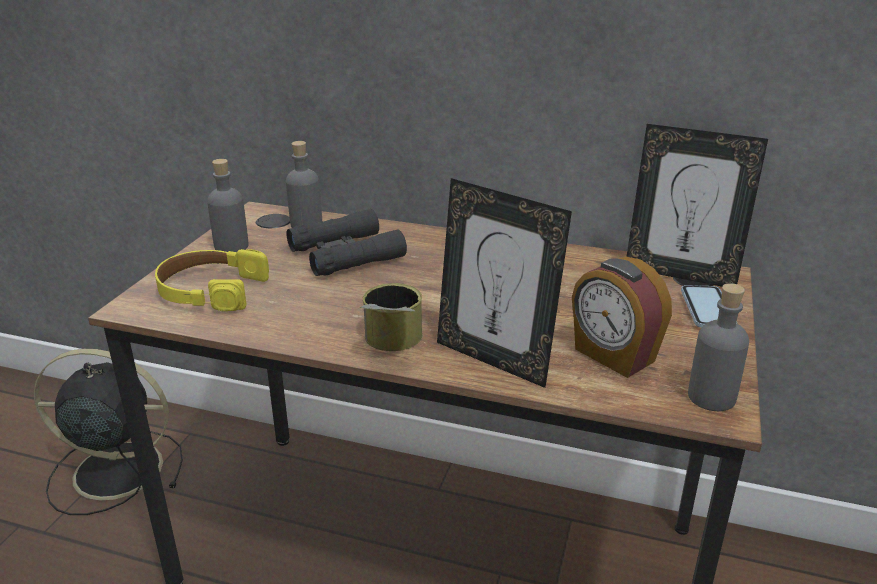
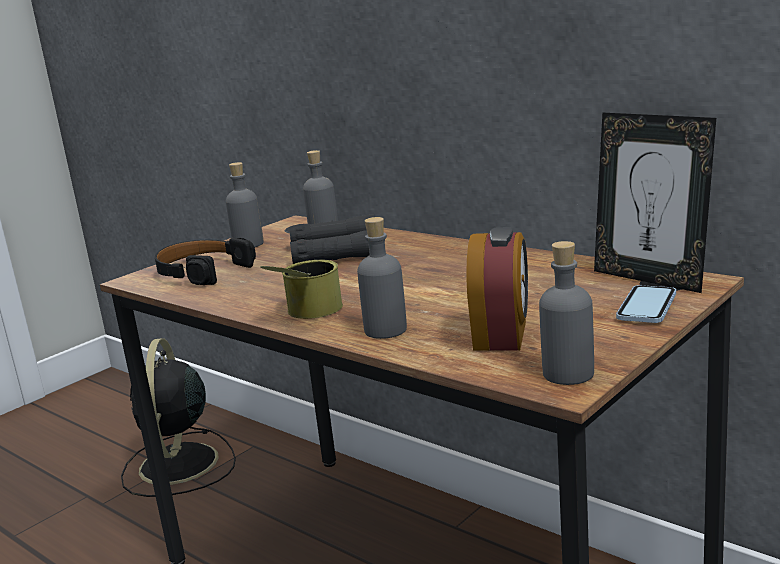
camera: 25 degrees right, 10 degrees down
black fan [34,349,183,515] -> black fan turned 120 degrees counterclockwise [121,338,236,497]
yellow headphones [155,249,269,312] -> black headphones [155,238,256,285]
picture frame [437,178,572,388] -> grey bottle [357,217,407,339]
alarm clock [572,257,672,378] -> alarm clock turned 150 degrees counterclockwise [466,227,528,350]

